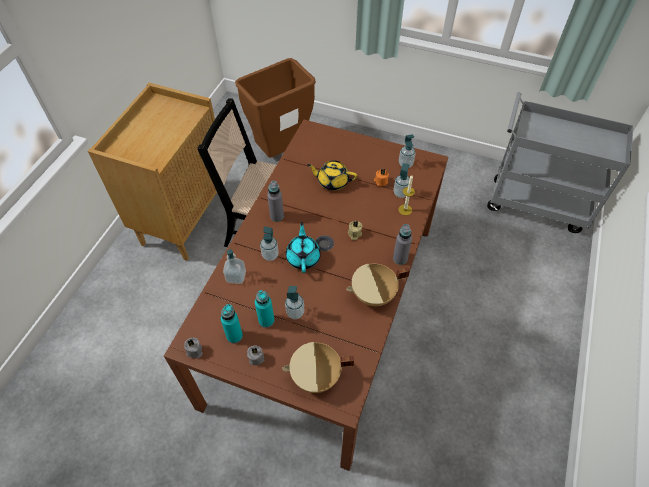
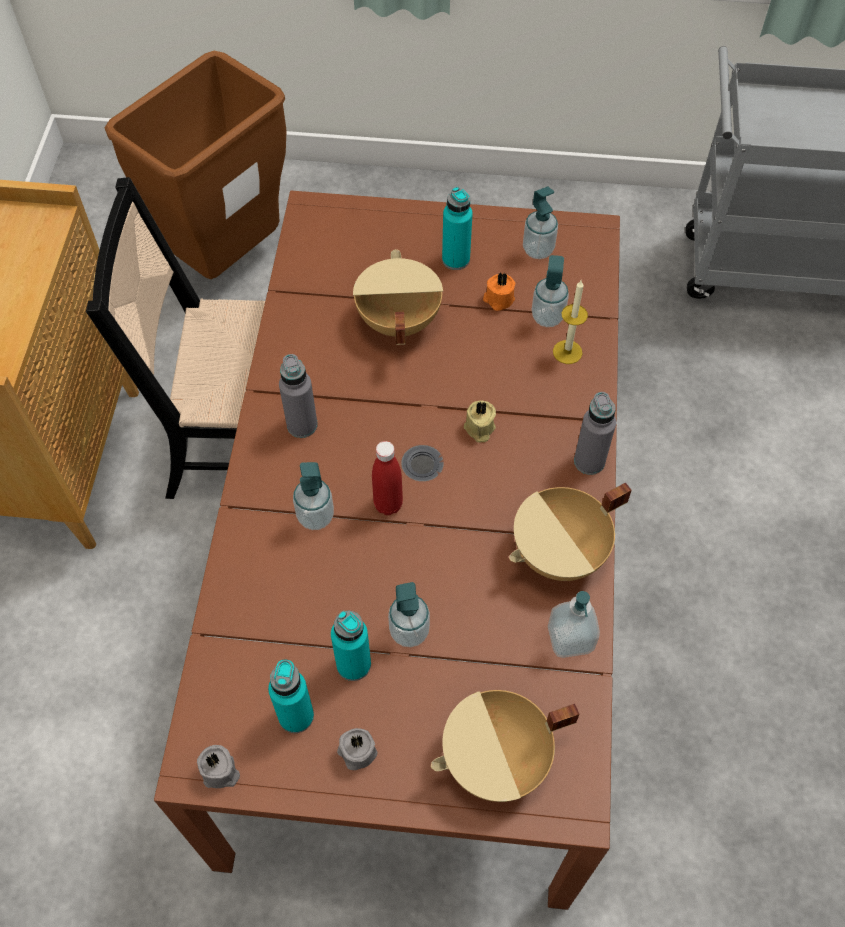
camera: 15 degrees left, 5 degrees up
soap dispenser [223,249,246,284] -> soap dispenser moved to [548,591,600,658]
turquoise teapot [286,222,321,273] -> red bottle [372,441,403,515]
yellow teapot [307,160,357,190] -> beige cooking pot [353,249,443,345]
none -> turquoise bottle [442,187,473,270]

